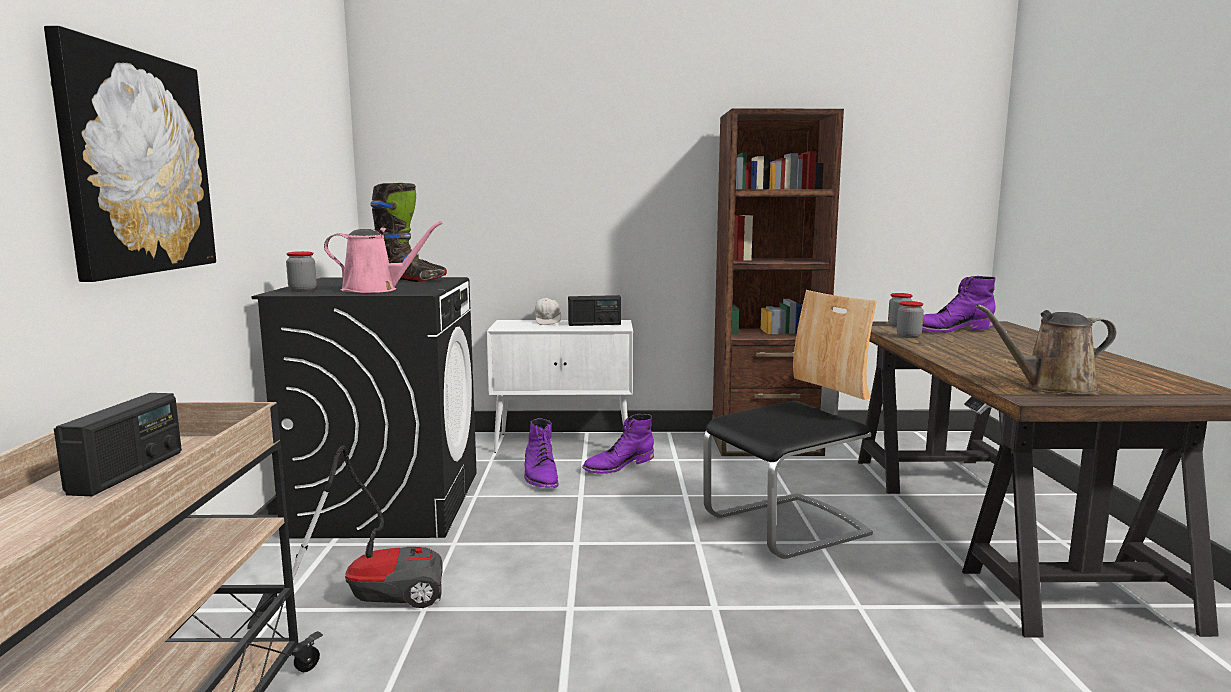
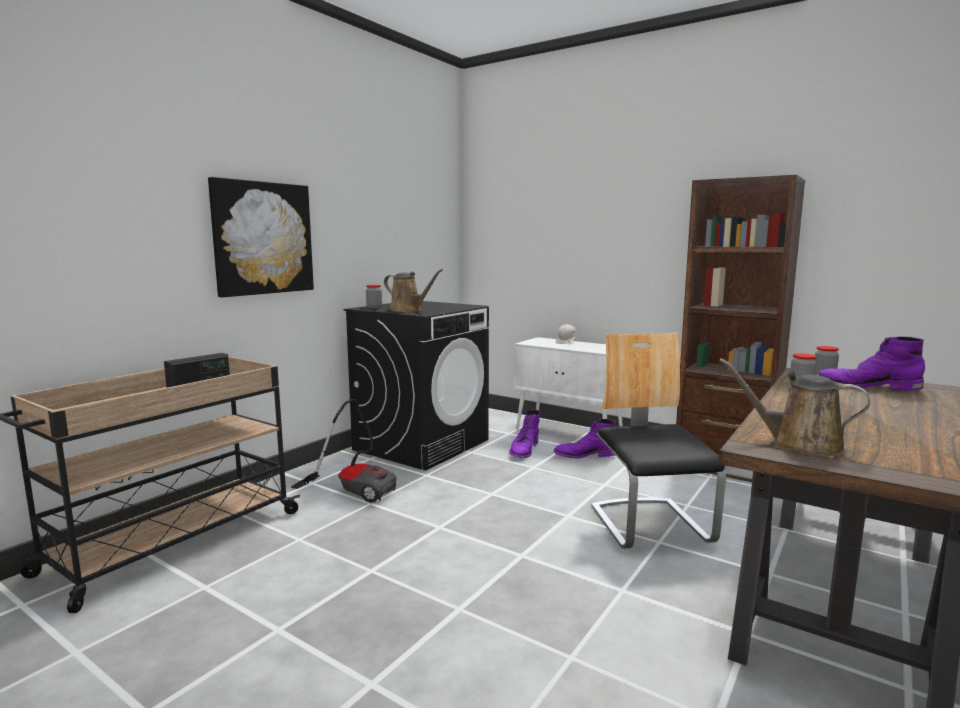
camera: 35 degrees right, 0 degrees up
pink watering can [324,221,442,293] -> brown watering can [384,269,443,312]
black boot [370,183,447,282] -> none
radio [568,295,621,326] -> none
chair [703,290,877,559] -> chair turned 105 degrees counterclockwise [591,332,726,549]

